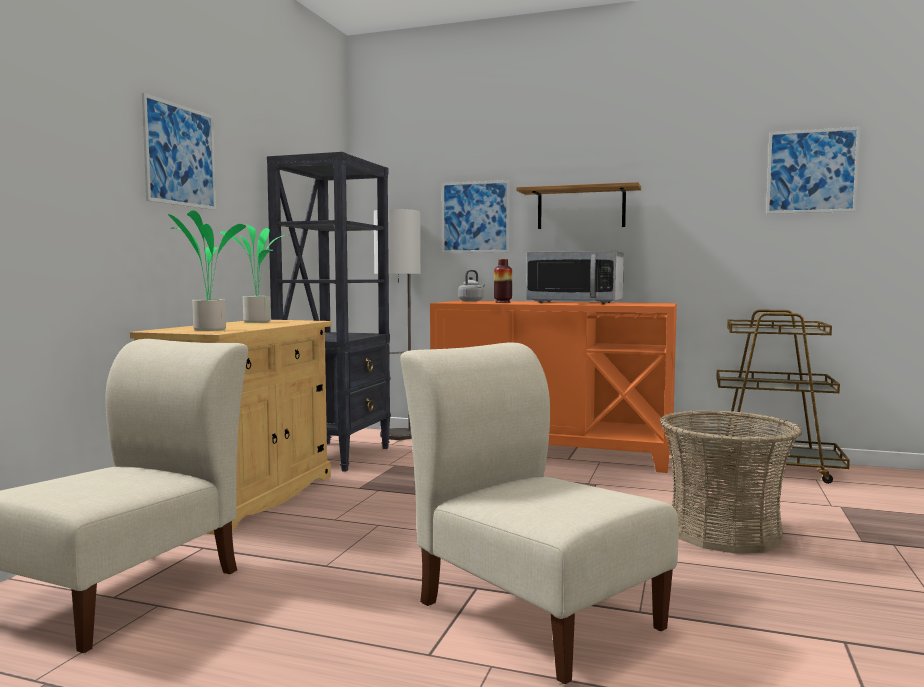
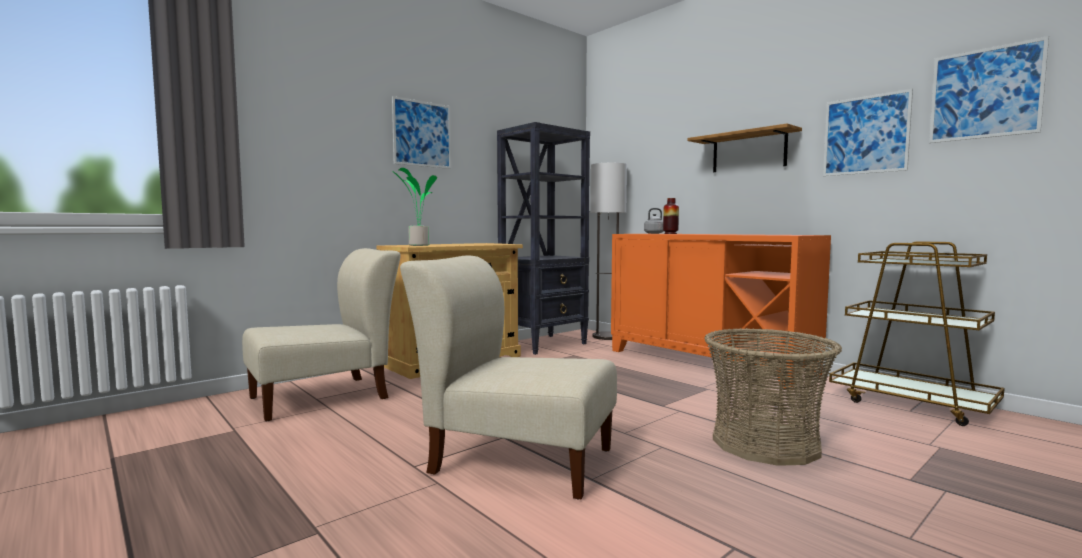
camera: 30 degrees right, 0 degrees up
potted plant [219,224,290,323] -> none
beige chair [400,342,679,684] -> beige chair turned 60 degrees counterclockwise [400,255,617,500]
picture [442,180,509,253] -> picture moved to [823,89,913,176]
microwave [526,251,624,304] -> none

